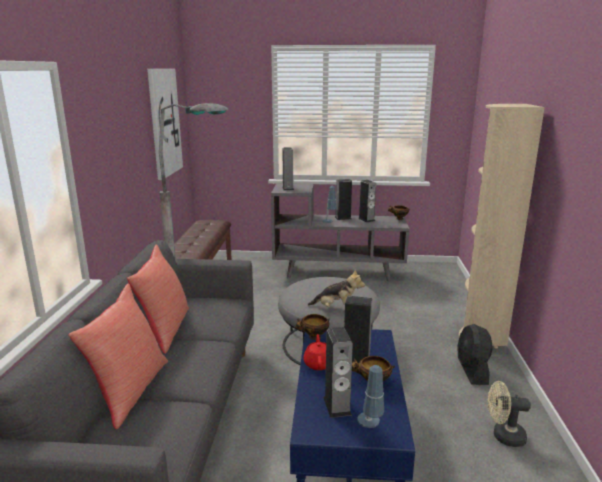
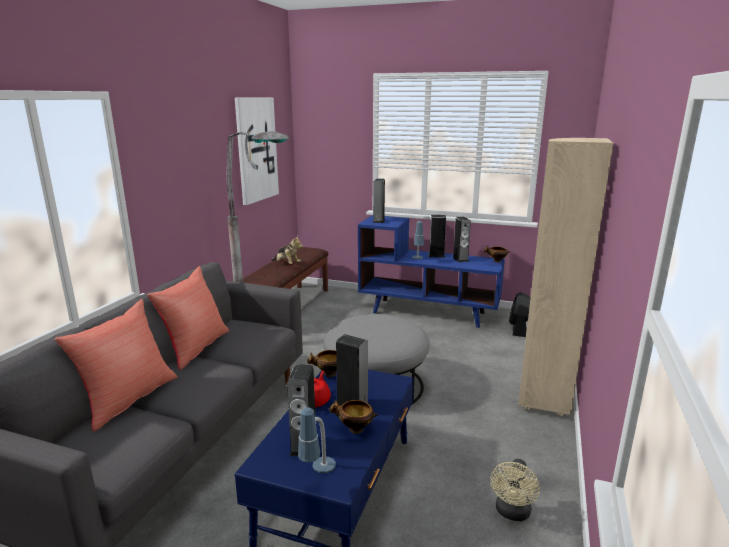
camera: 15 degrees right, 0 degrees up
grey tv stand [271,184,409,281] -> blue tv stand [358,215,505,328]
plush toy [308,269,365,307] -> plush toy moved to [271,236,303,264]
black fan [457,324,493,385] -> black fan moved to [509,292,531,337]
beige fan [488,381,531,447] -> beige fan turned 90 degrees counterclockwise [491,459,540,521]

